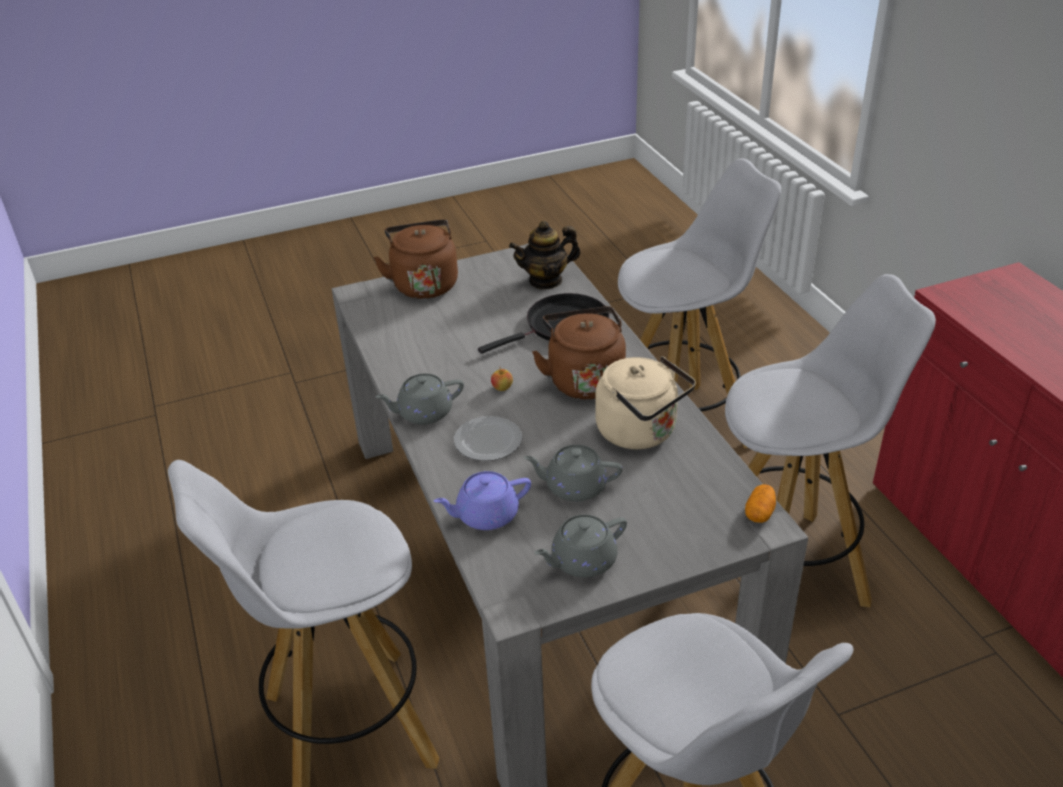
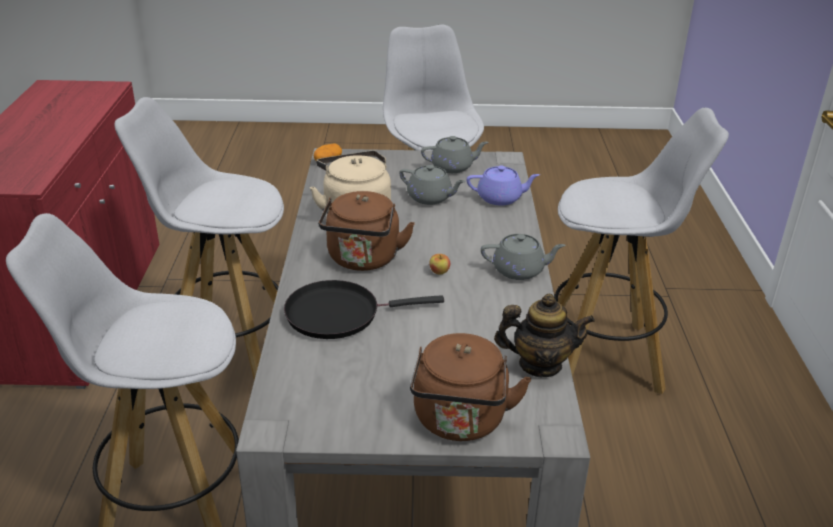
camera: 160 degrees left, 5 degrees down
plate [454,416,522,461] -> none
teapot [509,221,581,289] -> teapot moved to [494,294,595,377]

